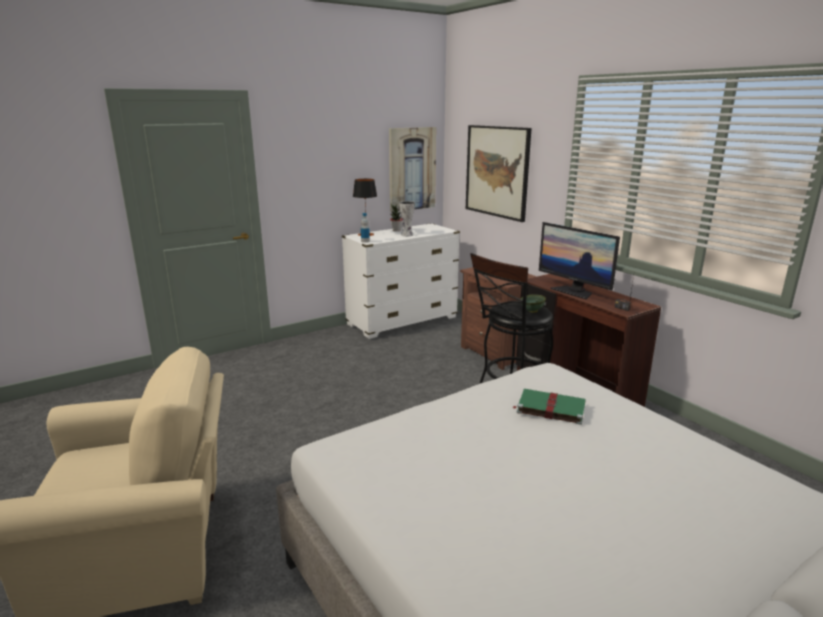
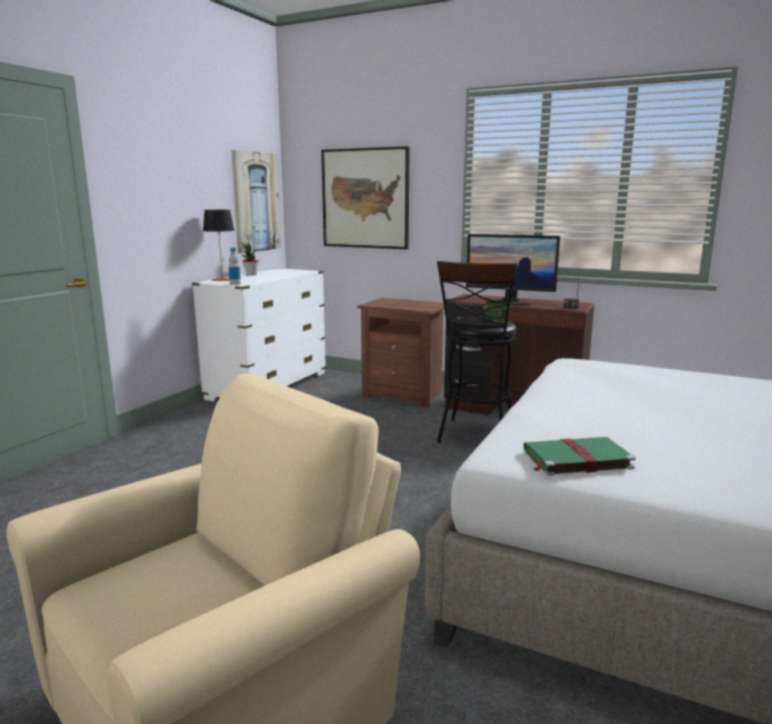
camera: 30 degrees left, 5 degrees down
vase [399,201,415,236] -> none
green book [513,389,586,425] -> green book moved to [524,437,636,476]

